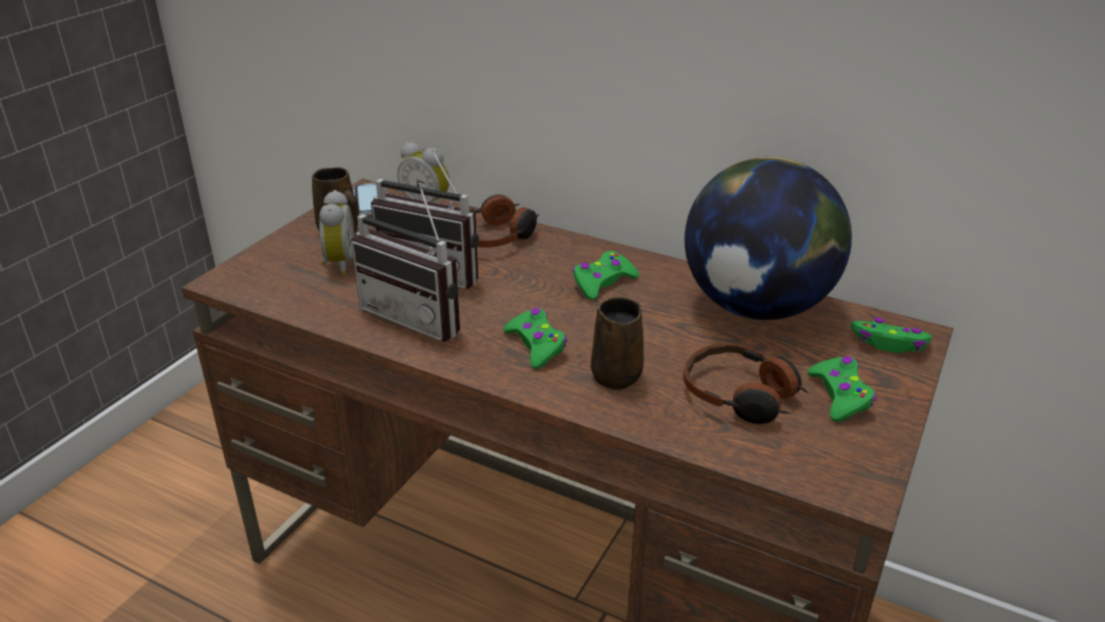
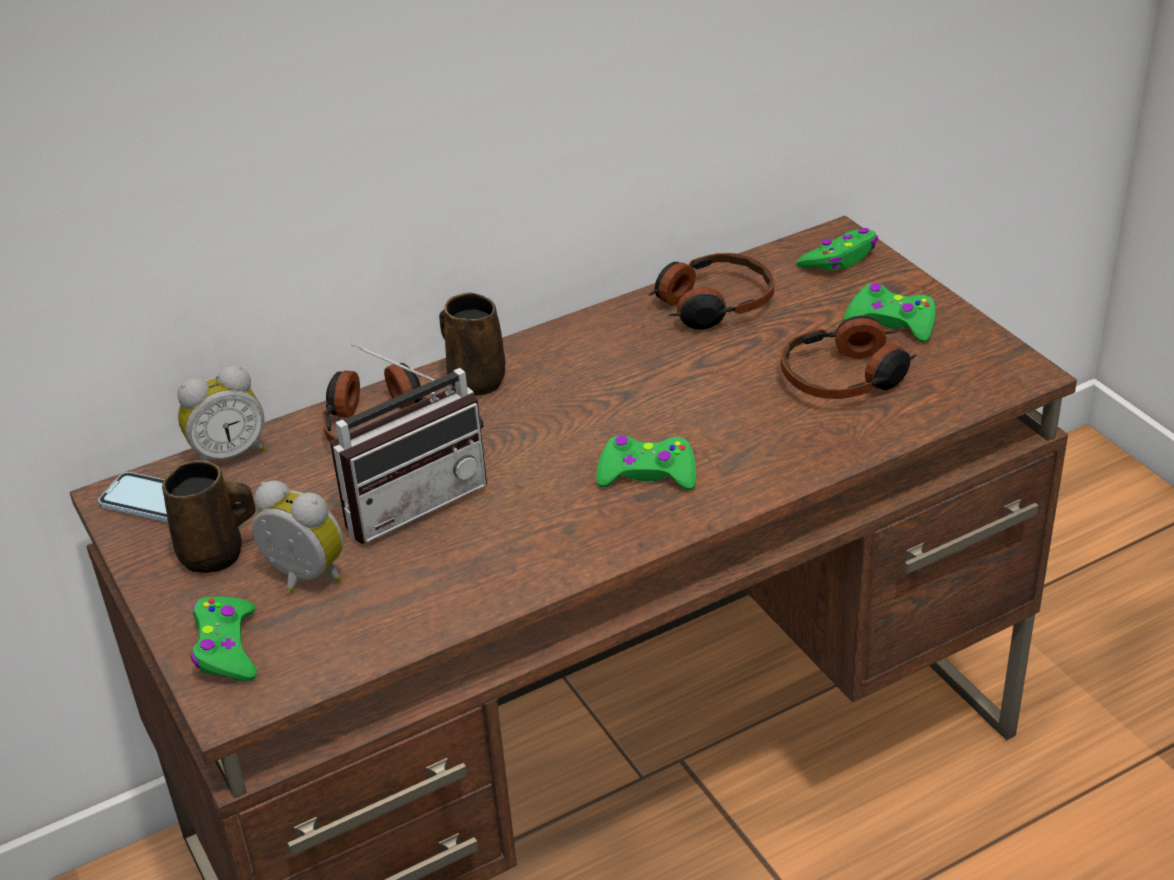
camera: 55 degrees left, 5 degrees up
radio [351,182,460,342] -> none
green game controller [572,251,639,300] -> green game controller moved to [191,596,257,682]
brown mug [591,296,644,390] -> brown mug moved to [439,293,506,396]
globe [684,157,852,320] -> headphones [648,253,775,330]

